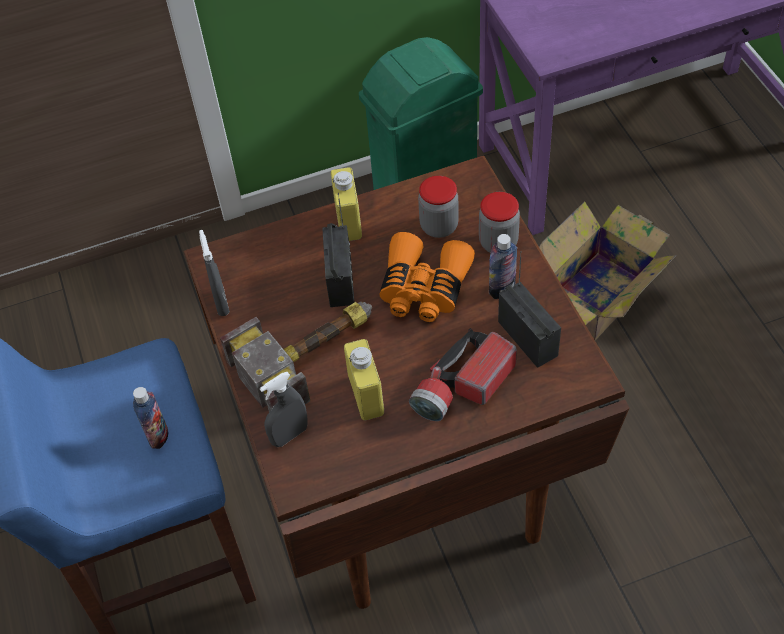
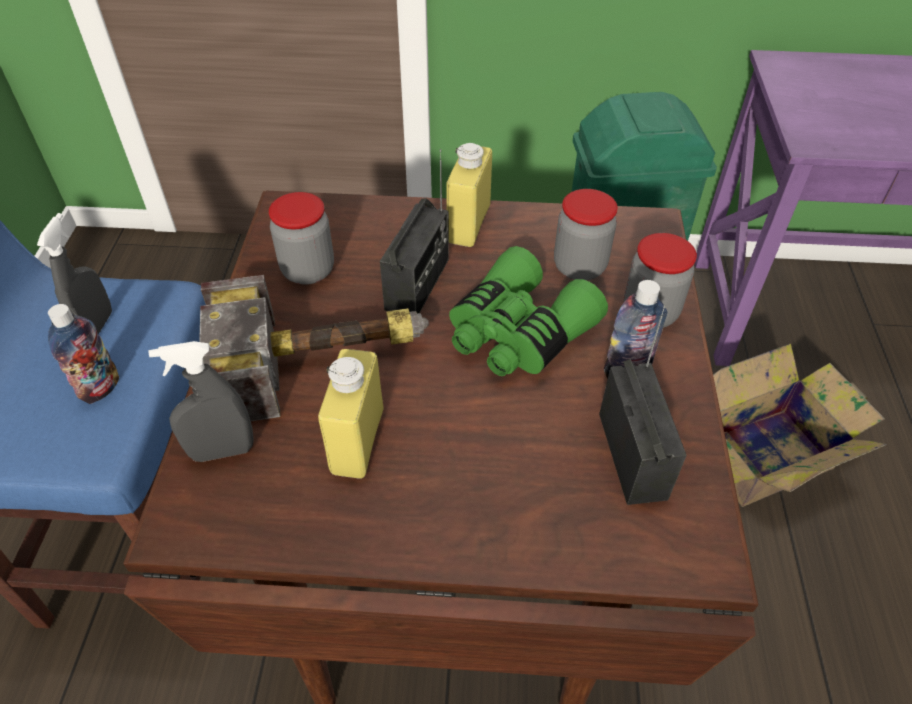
camera: 20 degrees right, 5 degrees down
grey spray bottle [199,230,230,316] -> grey spray bottle moved to [37,213,112,334]
orange binoculars [379,232,475,322] -> green binoculars [449,246,608,376]
flashlight [409,328,517,421] -> none
none -> jar [269,192,334,285]

